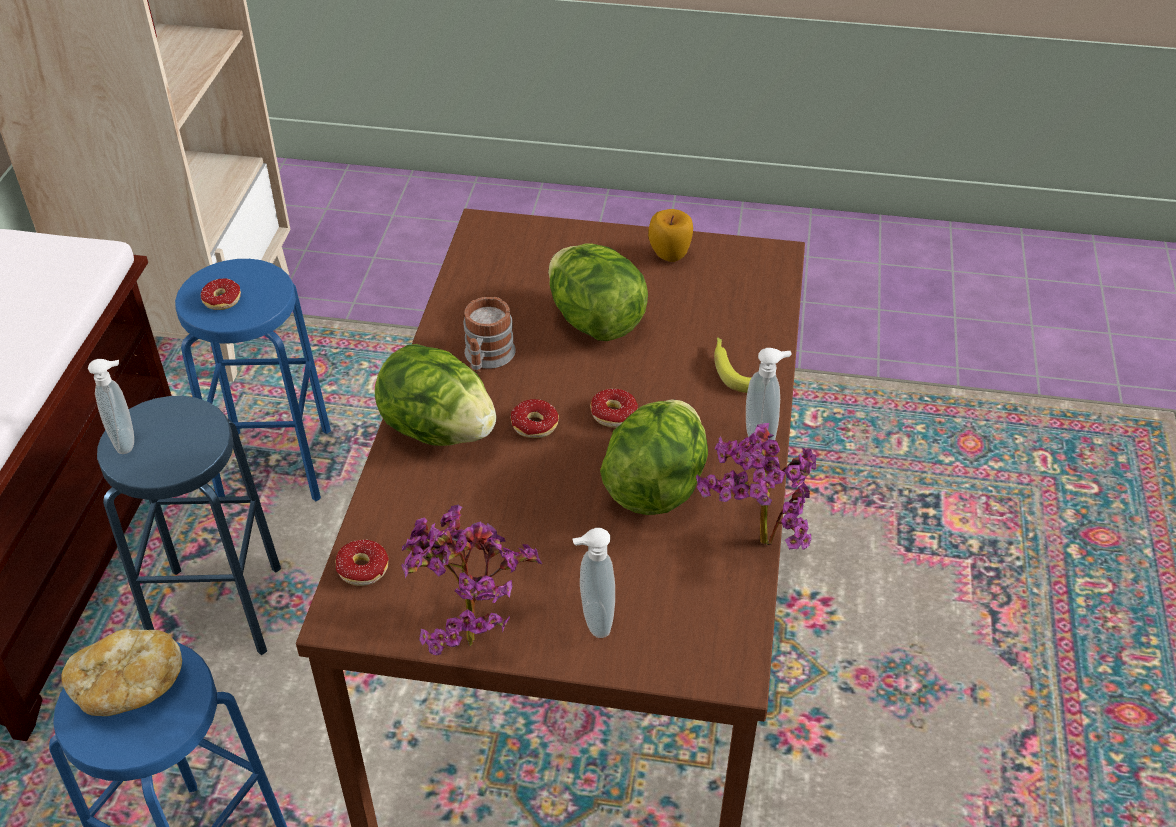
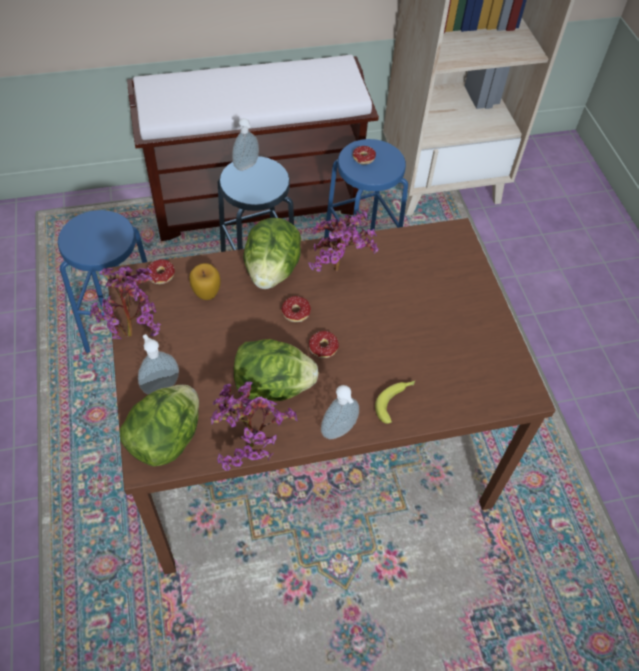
camera: 65 degrees right, 10 degrees up
bread [62,629,182,716] -> none
mug [464,297,516,373] -> potted plant [308,211,378,272]
lettuce [548,244,648,341] -> lettuce moved to [120,385,199,467]
apple [648,209,693,262] -> apple moved to [189,263,220,300]

